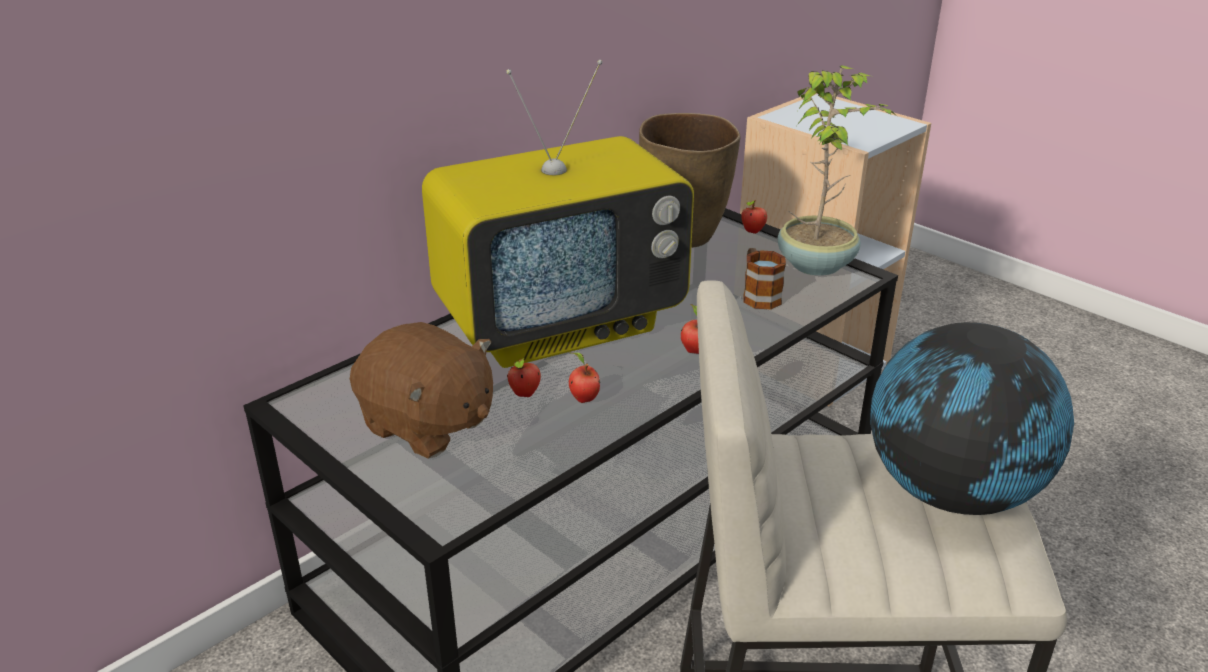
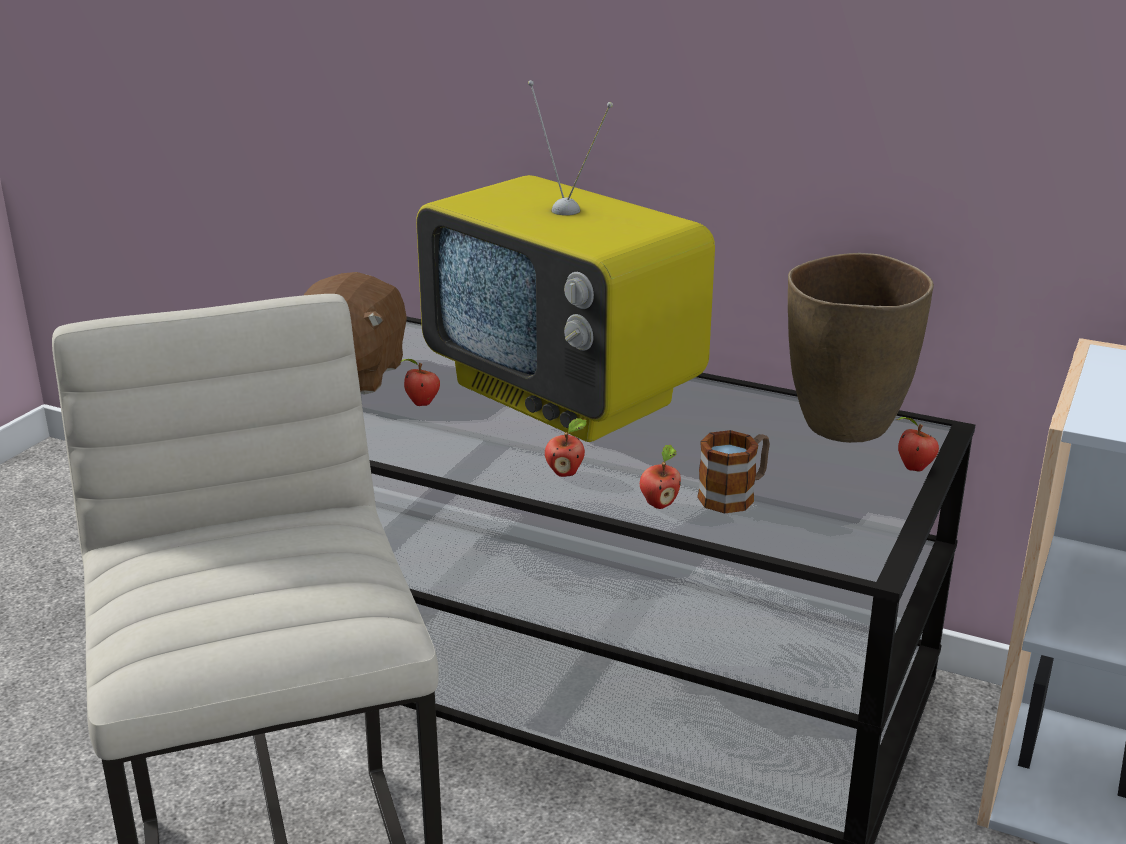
camera: 70 degrees right, 5 degrees down
apple [569,352,600,403] -> apple moved to [640,445,681,509]
potted plant [778,65,898,276] -> none
globe [870,322,1074,515] -> none

